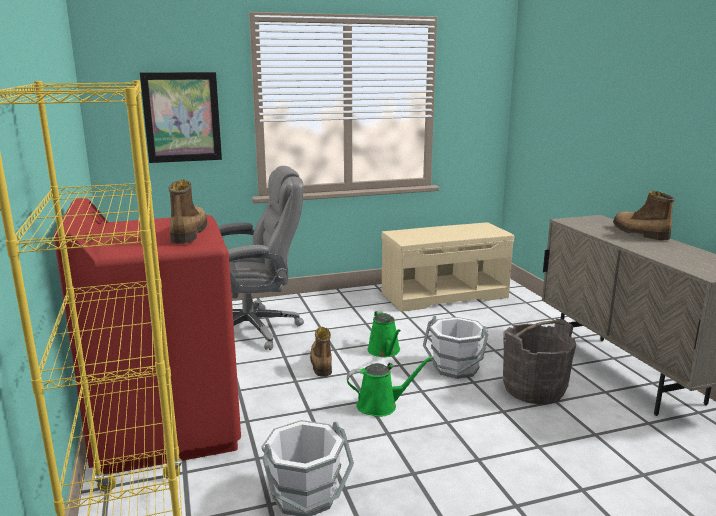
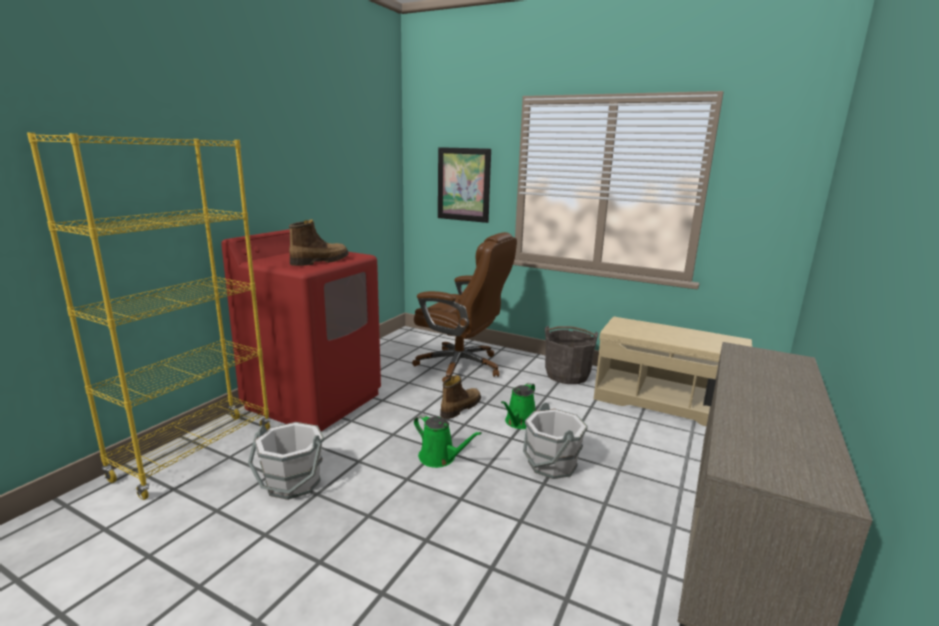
camera: 45 degrees right, 0 degrees up
grey office chair [218,166,304,350] -> brown office chair [412,232,517,382]
grey bucket [503,319,576,404] -> grey bucket moved to [545,326,598,384]
boot [613,191,675,240] -> none

